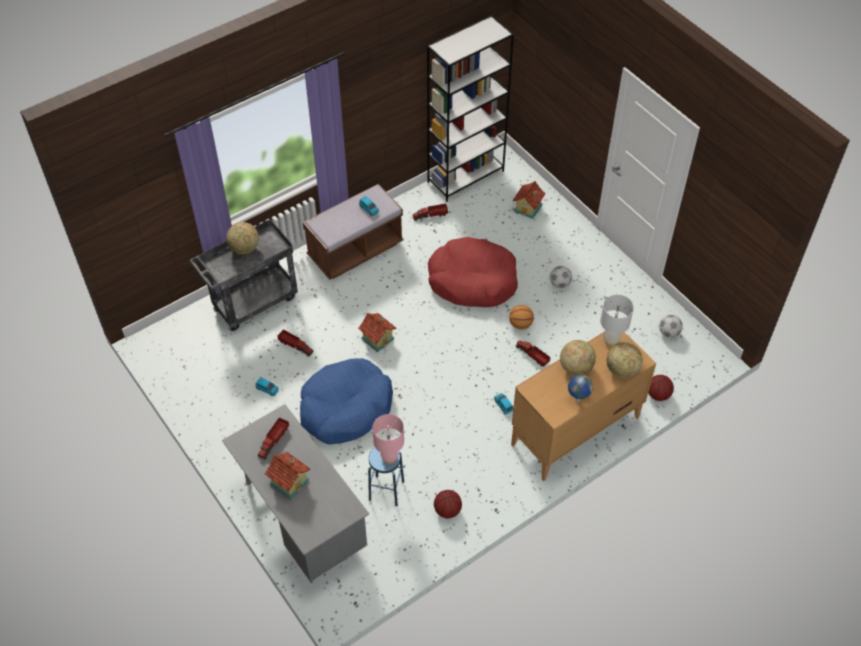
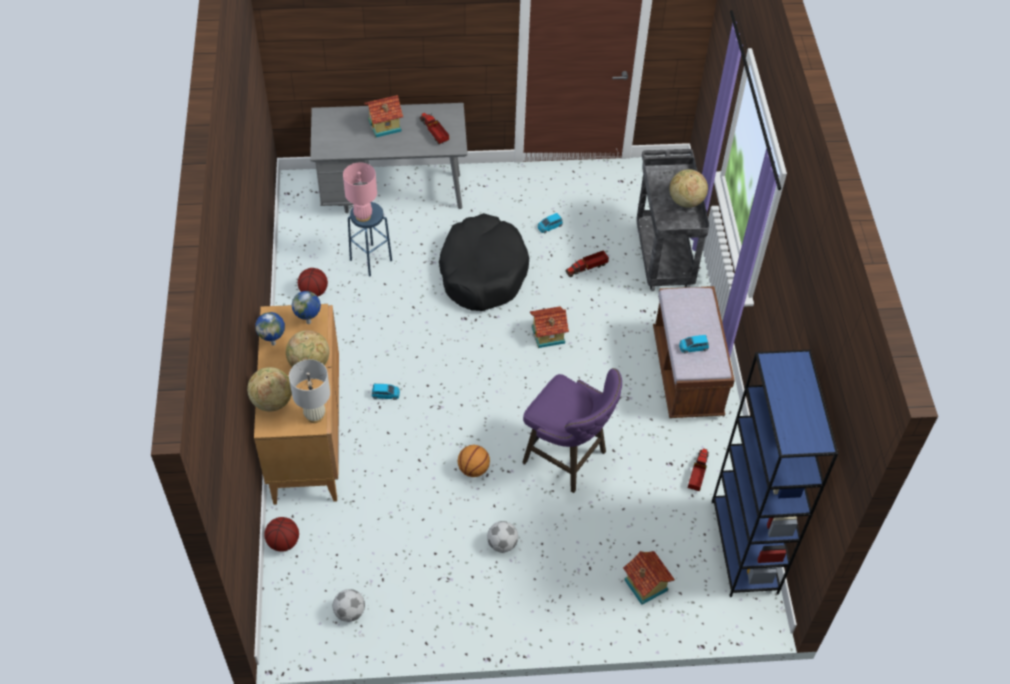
camera: 120 degrees right, 0 degrees up
blue dog bed [300,358,393,444] -> black dog bed [439,213,529,311]
white bookcase [427,15,514,202] -> blue bookcase [712,350,838,597]
red dog bed [428,237,518,307] -> purple stool [522,368,622,493]
toy truck [516,340,551,367] -> none
none -> globe [292,291,321,324]

